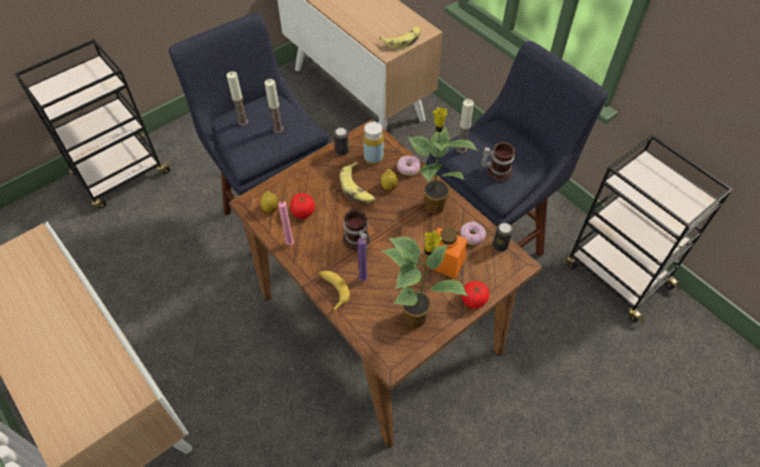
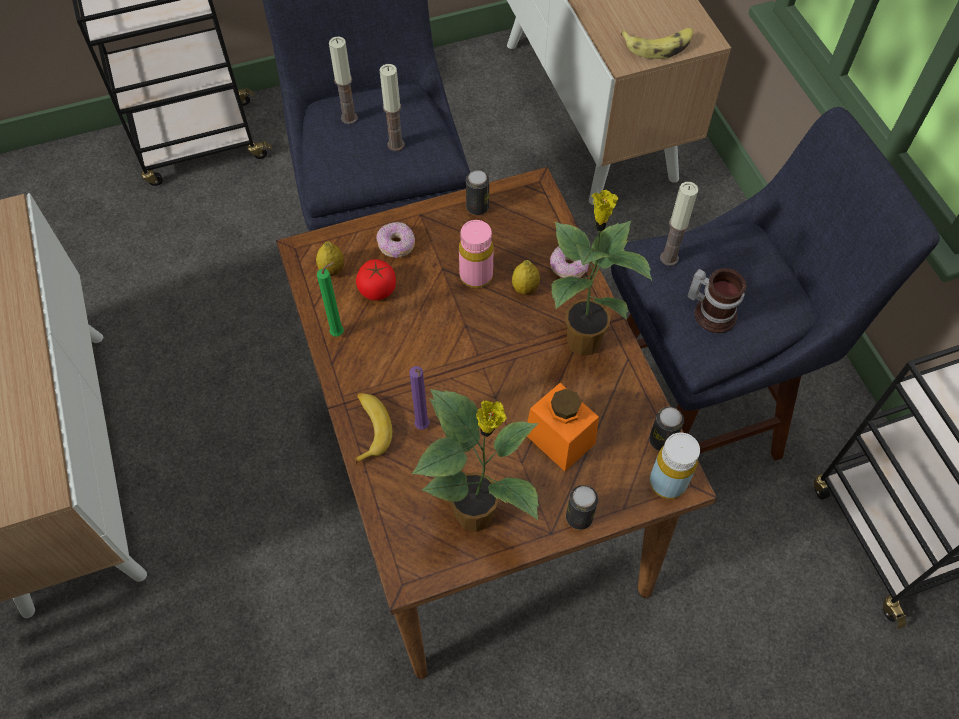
camera: 20 degrees right, 5 degrees up
pink candle [278,195,294,245] -> green candle [317,262,344,336]
banana [340,162,376,204] -> pink bottle [459,220,494,288]
mug [343,209,370,252] -> none
yellow bottle [363,122,384,164] -> yellow bottle moved to [650,432,700,499]
donut [460,221,486,245] -> donut moved to [376,222,415,258]
tomato [461,281,489,309] -> can [566,485,598,530]

